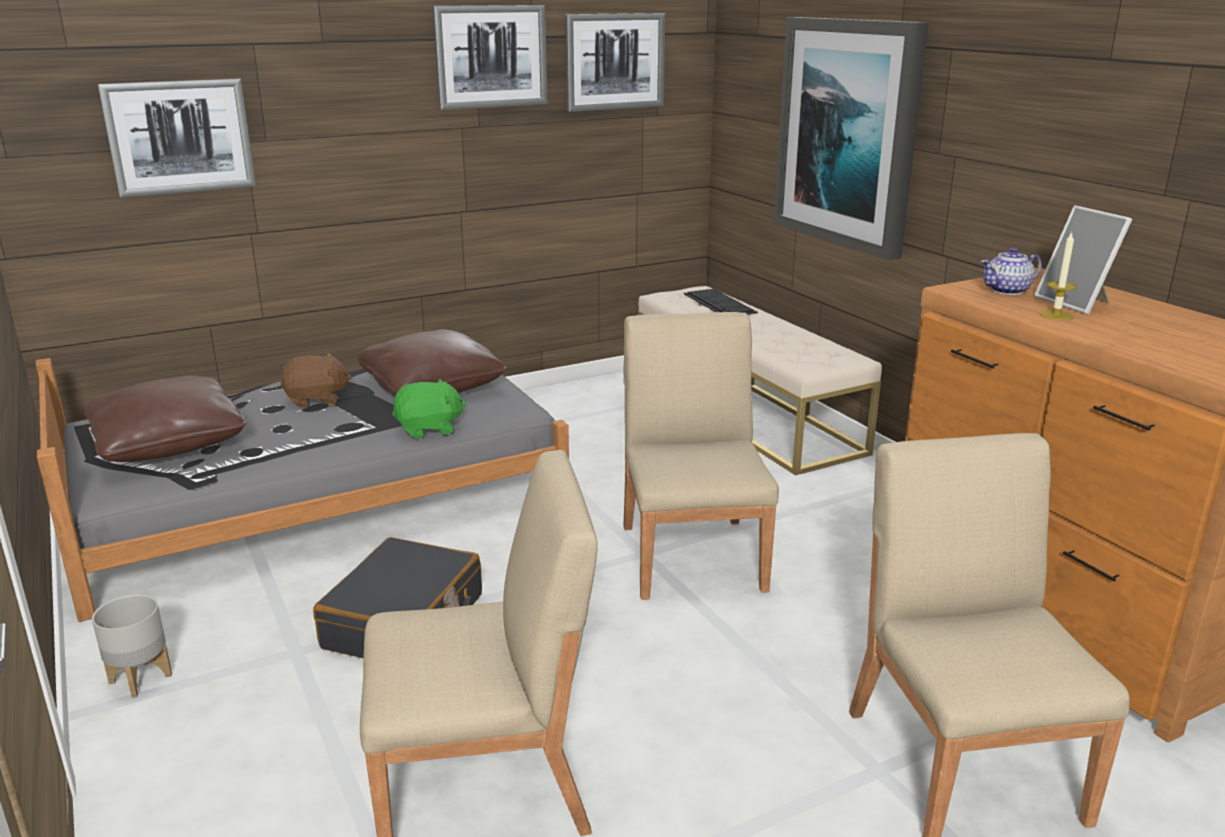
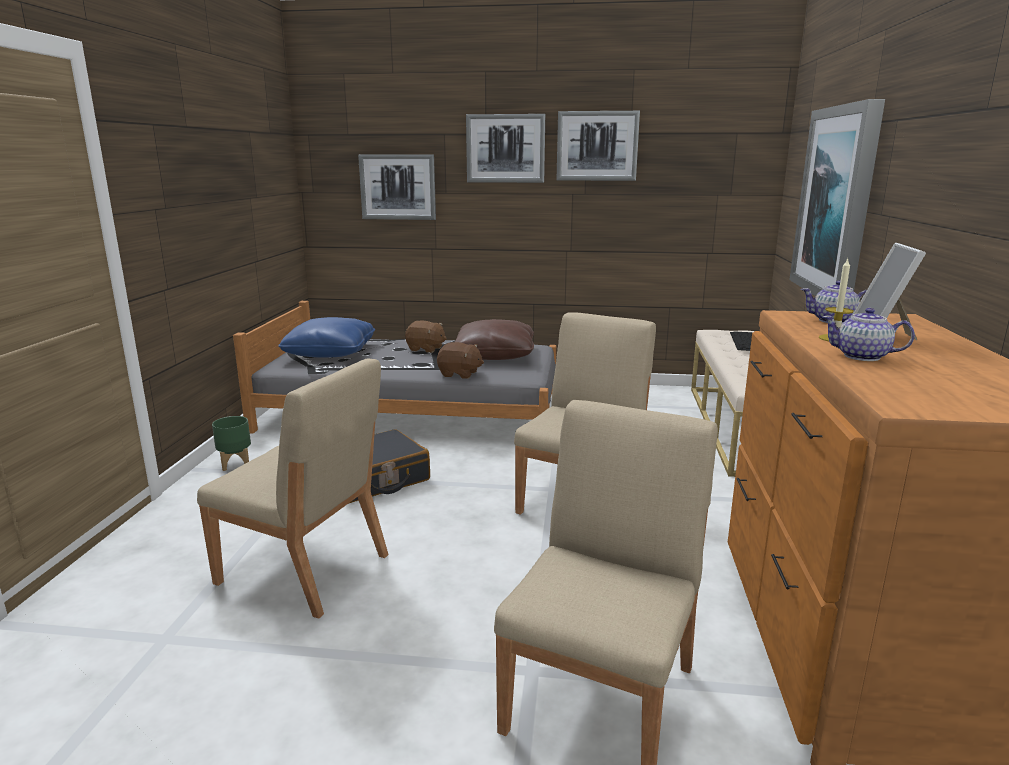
camera: 35 degrees right, 5 degrees down
brown pillow [84,375,247,462] -> blue pillow [278,317,375,358]
grey planter [92,594,172,698] -> green planter [212,416,251,471]
green plush toy [392,379,466,438] -> brown plush toy [437,342,484,379]
picture [565,13,665,112] -> picture moved to [466,114,545,183]
none -> teapot [822,308,915,361]

